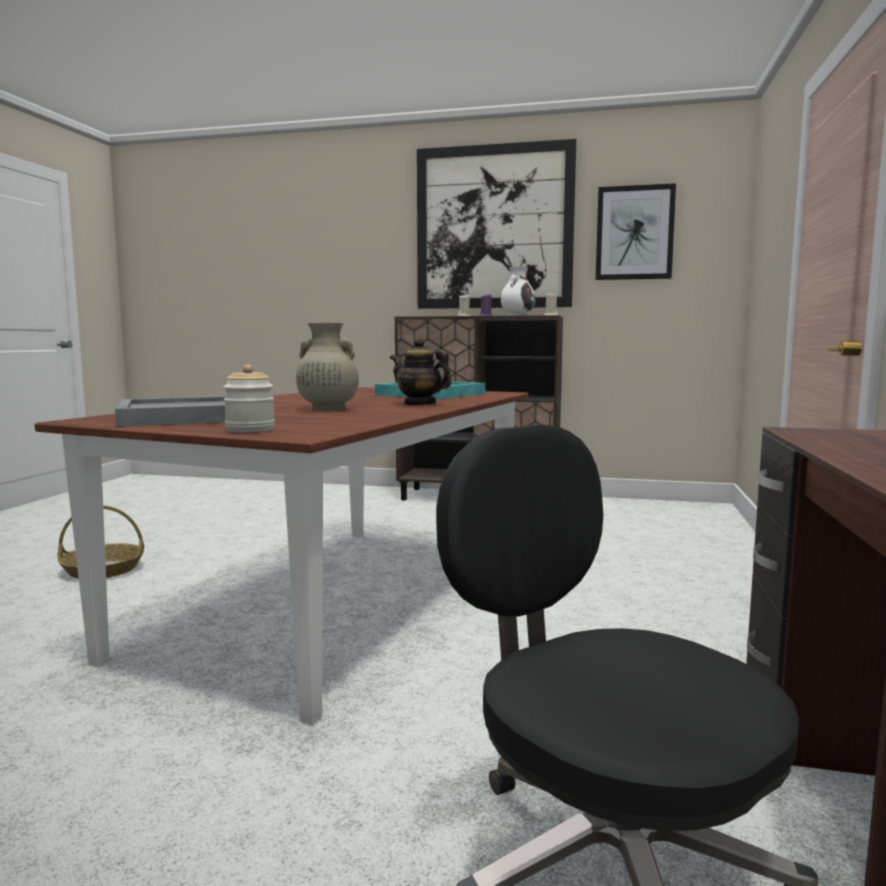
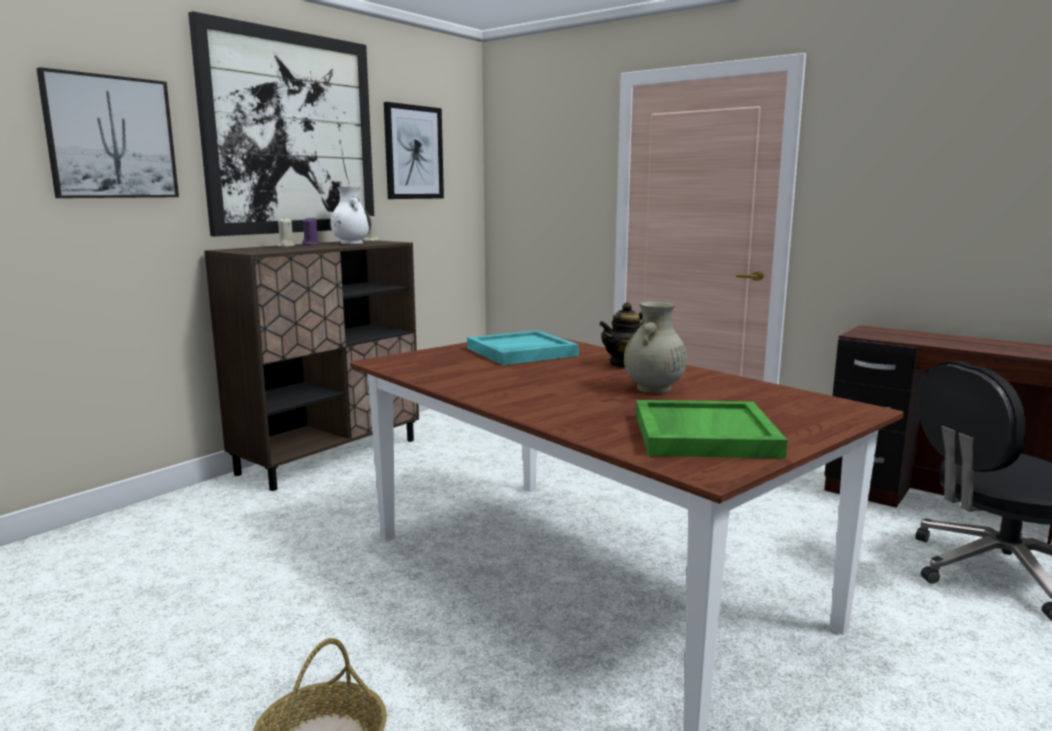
camera: 65 degrees left, 5 degrees up
grey tray [115,396,226,427] -> green tray [636,400,788,458]
jar [223,365,275,432] -> none
none -> picture [36,67,179,198]

